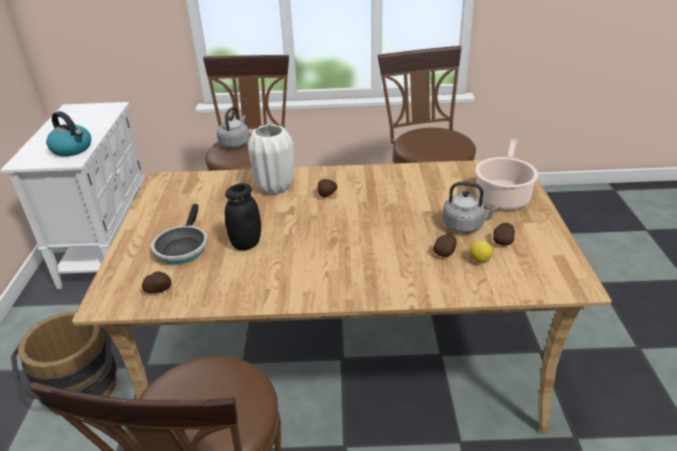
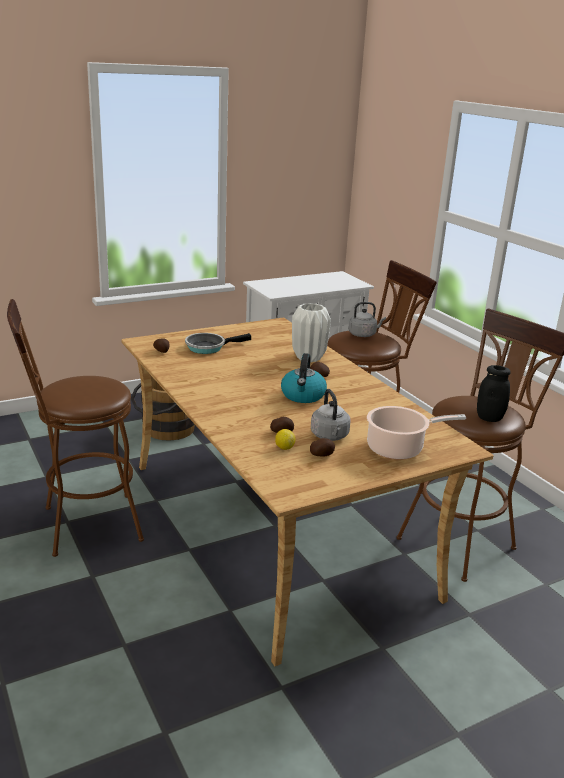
camera: 60 degrees right, 10 degrees down
kettle [46,111,91,157] -> kettle moved to [281,353,327,403]
black jar [225,183,261,250] -> black jar moved to [477,365,511,422]

